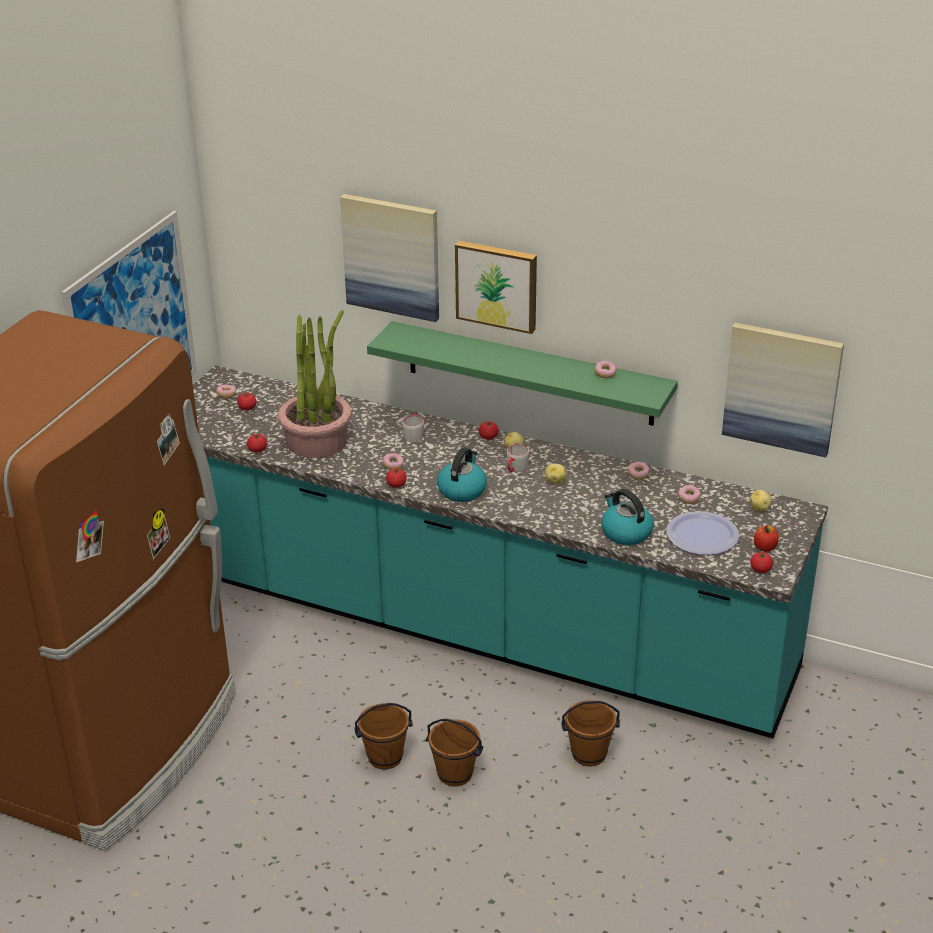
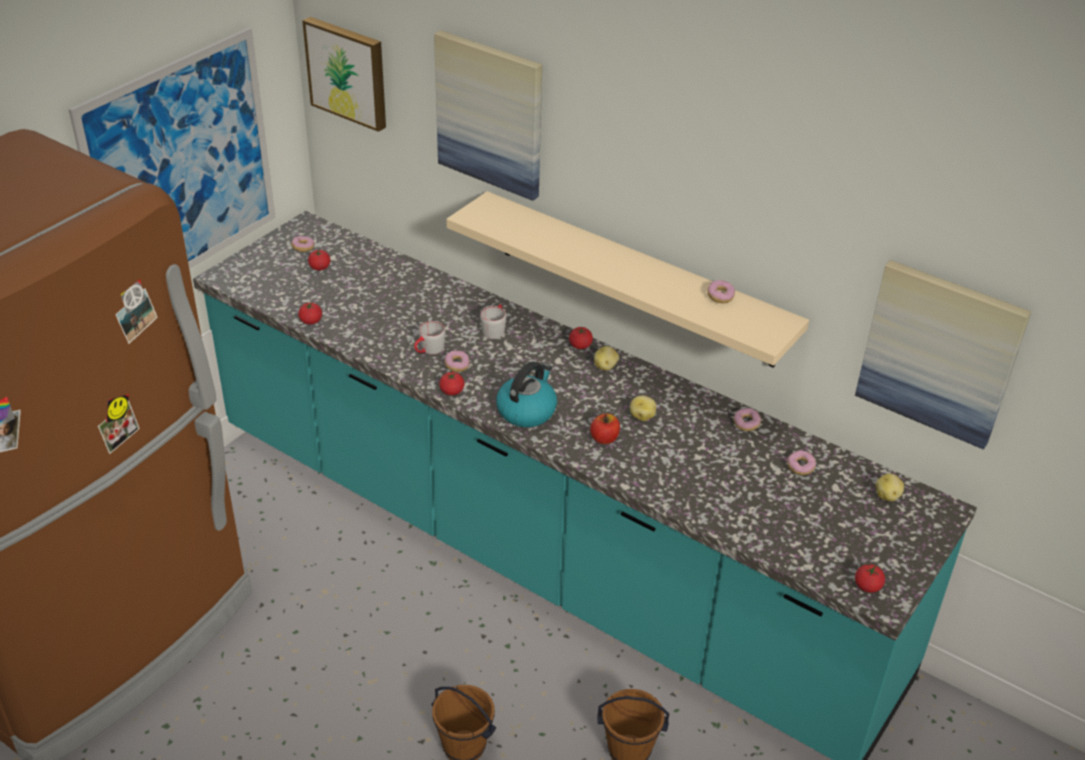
camera: 10 degrees right, 5 degrees up
potted plant [278,310,351,458] -> none
brown bucket [354,703,413,769] -> none
green shelf [367,321,678,426] -> beige shelf [446,191,809,368]
picture [455,241,537,334] -> picture moved to [302,17,386,132]
grey mug [507,444,529,472] -> grey mug moved to [414,321,445,354]
kettle [601,489,654,545] -> none
plate [666,511,739,555] -> none
apple [754,525,779,552] -> apple moved to [590,413,620,444]

